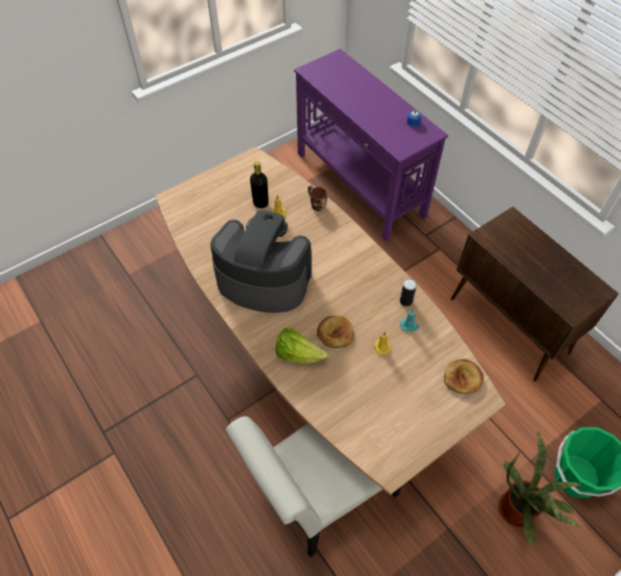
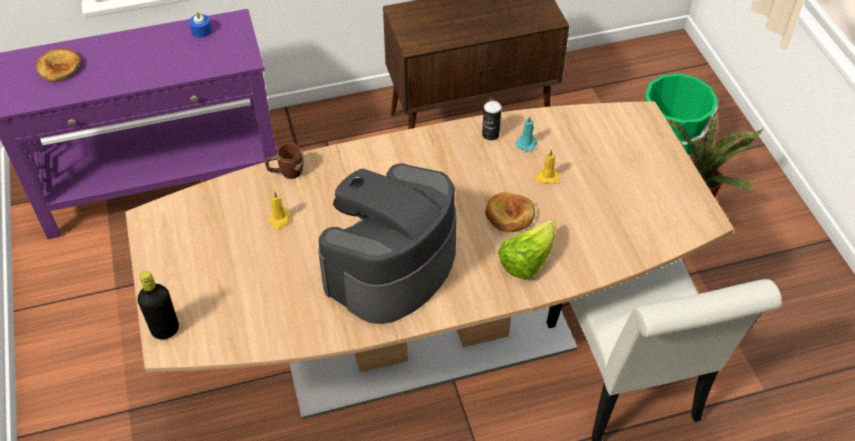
camera: 70 degrees left, 5 degrees down
black bottle [250,162,269,208] -> black bottle moved to [137,271,179,339]
bread [444,359,484,394] -> bread moved to [36,48,81,82]

